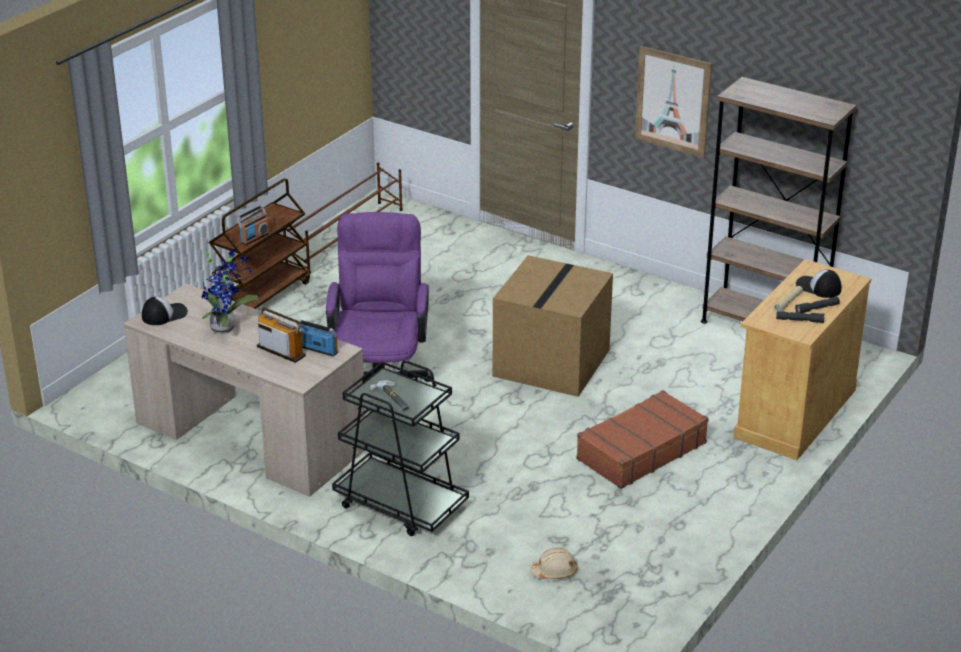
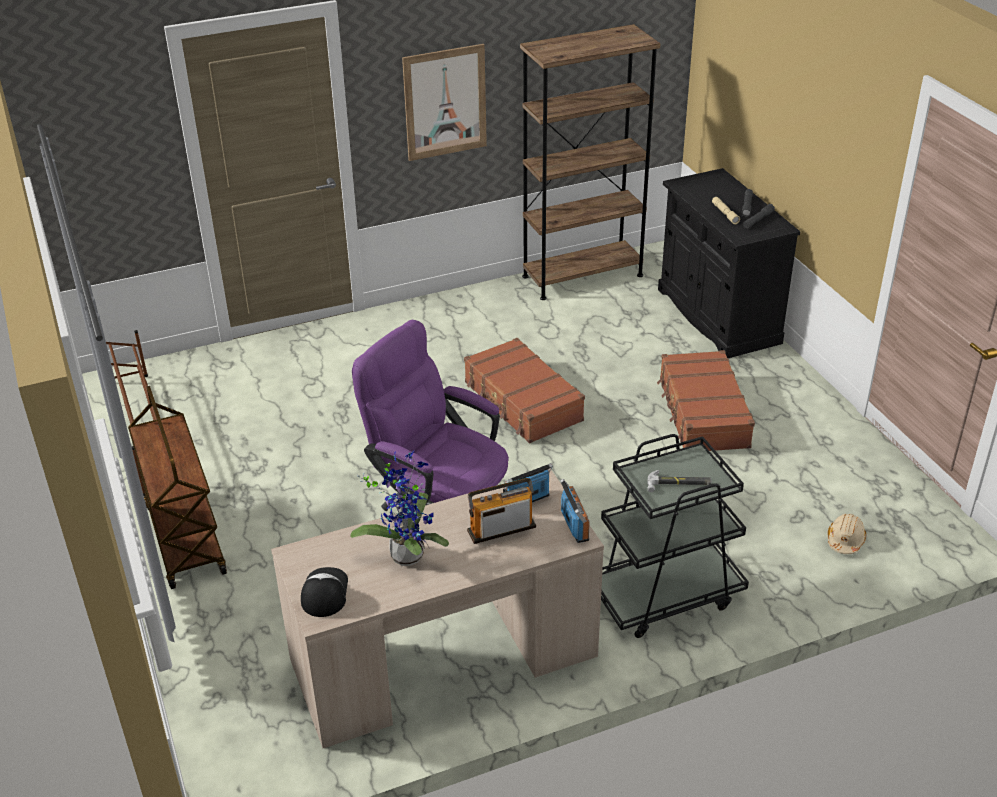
camera: 55 degrees left, 5 degrees up
radio [236,205,269,245] -> radio moved to [560,479,590,543]
cardboard box [493,255,613,397] -> brown suitcase [464,338,585,443]
beige cabinet [733,259,871,460] -> black cabinet [658,168,800,358]
cap [796,270,841,298] -> none

